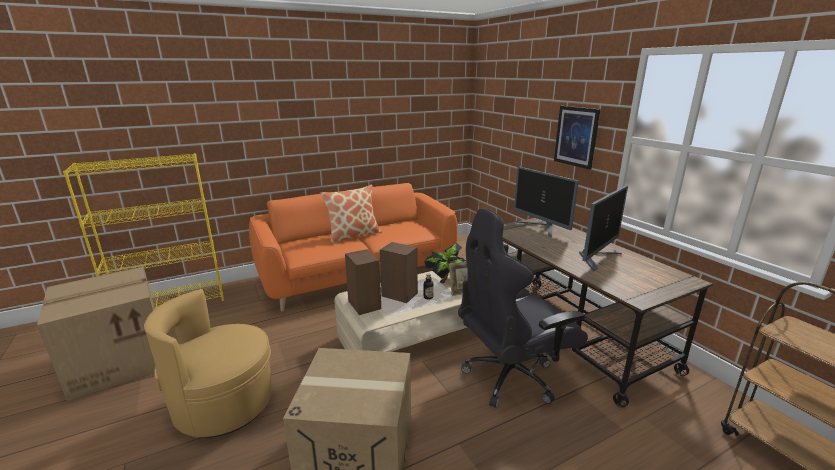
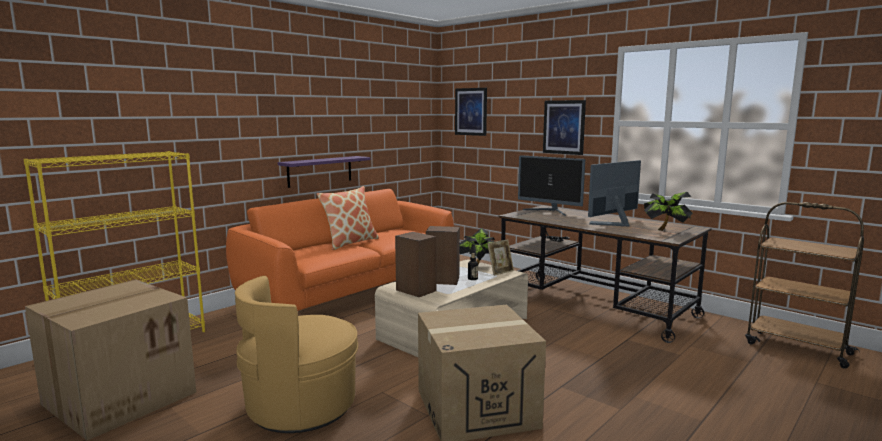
camera: 20 degrees left, 10 degrees down
black office chair [458,208,588,408] -> none
monitor [579,185,628,271] -> monitor turned 150 degrees counterclockwise [588,160,641,227]
none -> purple shelf [278,156,370,188]
none -> picture [455,88,487,136]
none -> potted plant [644,192,693,231]

